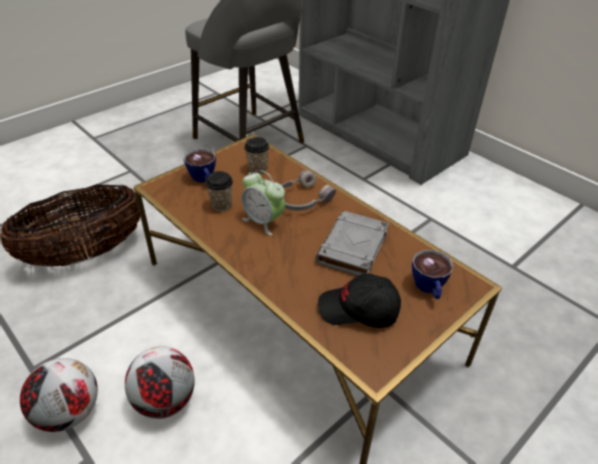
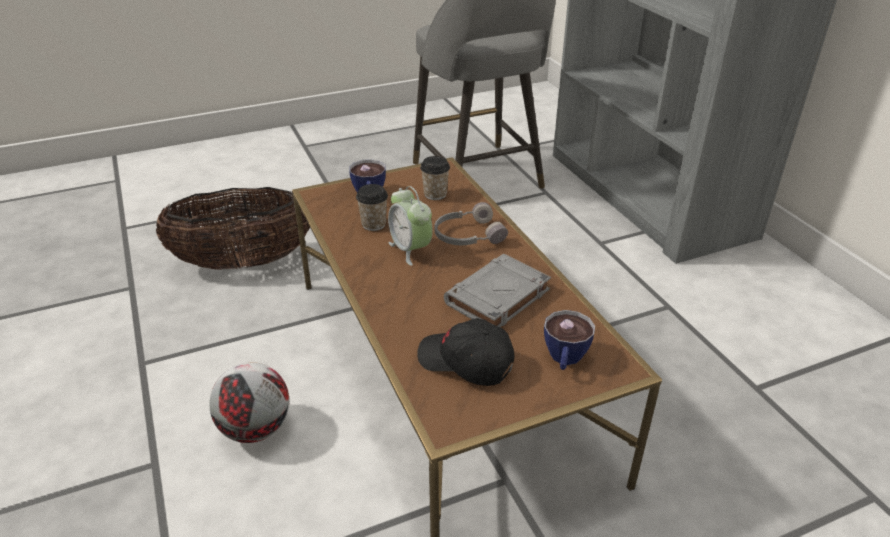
camera: 20 degrees right, 5 degrees down
football [20,358,98,432] -> none

